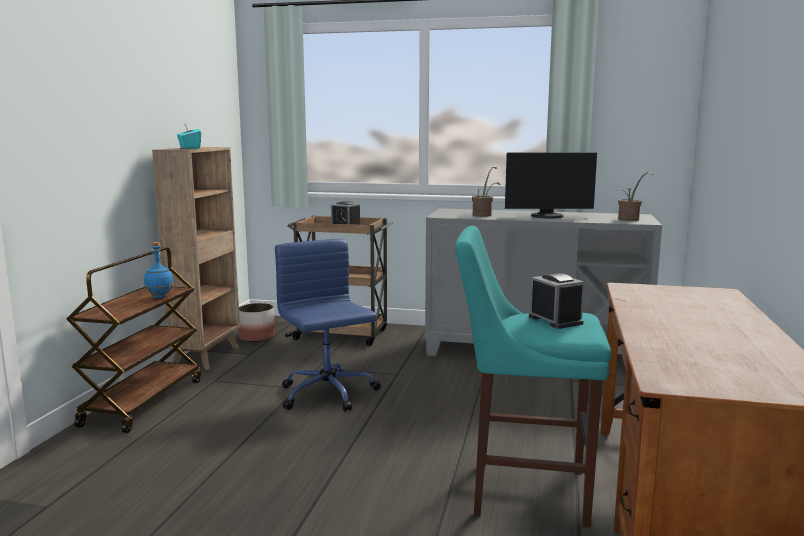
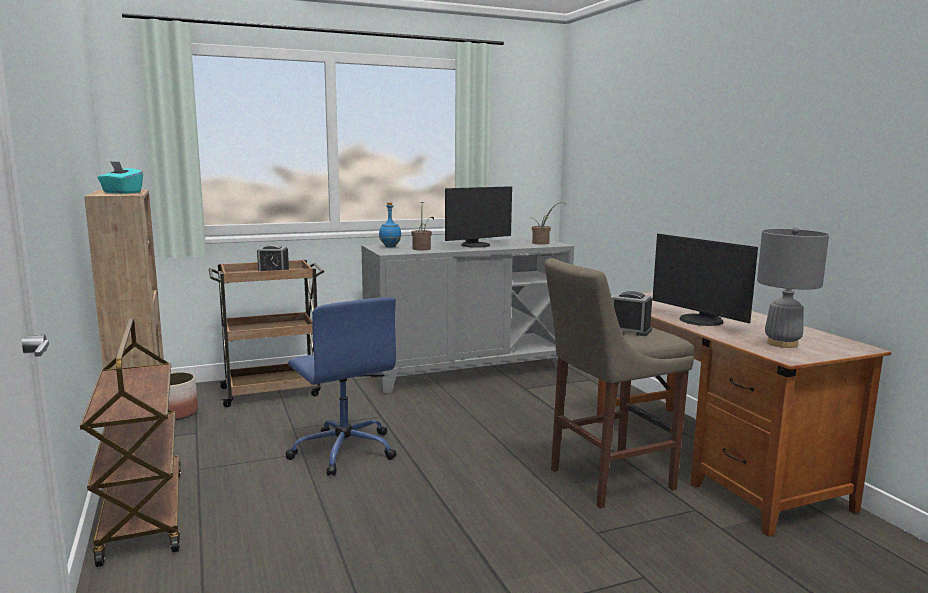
camera: 35 degrees left, 0 degrees up
blue bottle [144,242,174,298] -> blue bottle moved to [379,202,402,248]
blue office chair [275,239,381,412] -> blue office chair turned 150 degrees counterclockwise [285,297,397,476]
turquoise stool [455,226,611,527] -> beige stool [544,258,694,509]
none -> monitor [652,234,758,326]
none -> grey table lamp [757,227,829,348]

